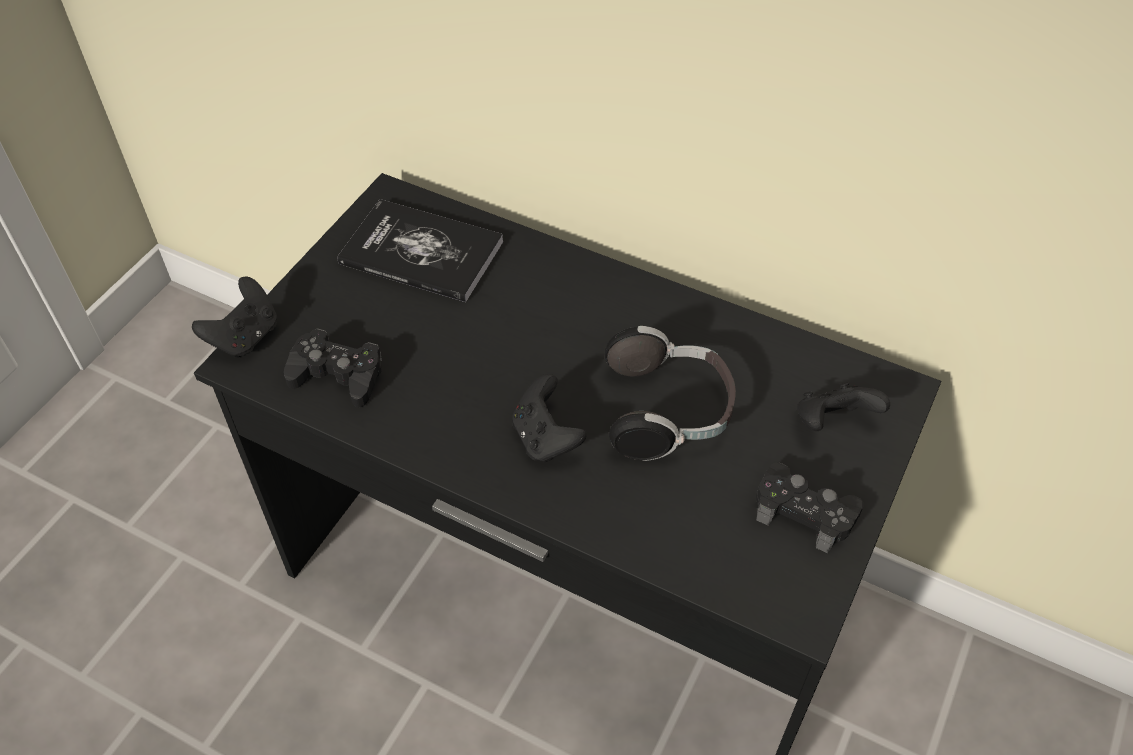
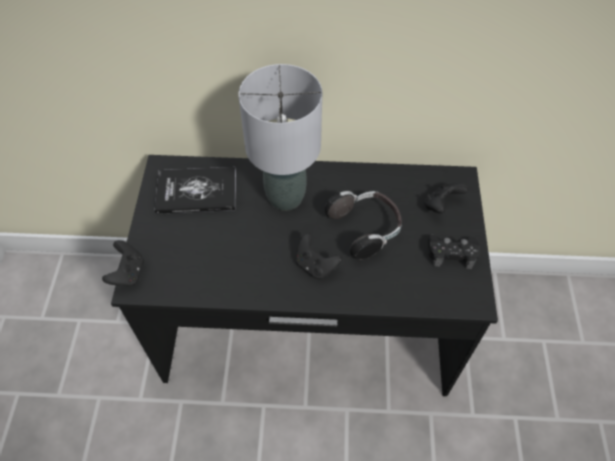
camera: 25 degrees left, 5 degrees up
black game controller [284,328,382,408] -> none
none -> grey table lamp [238,64,322,211]

